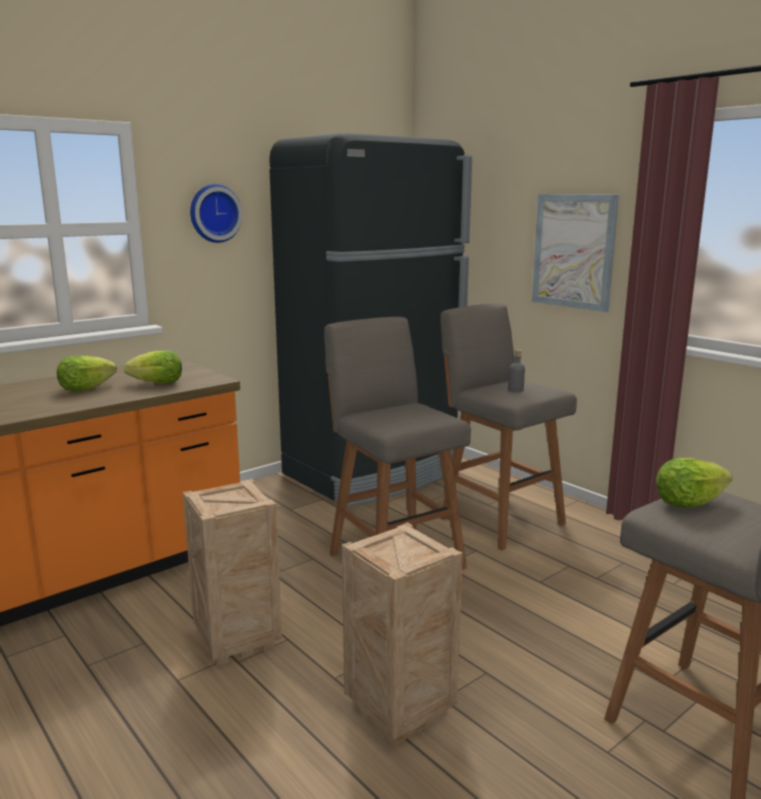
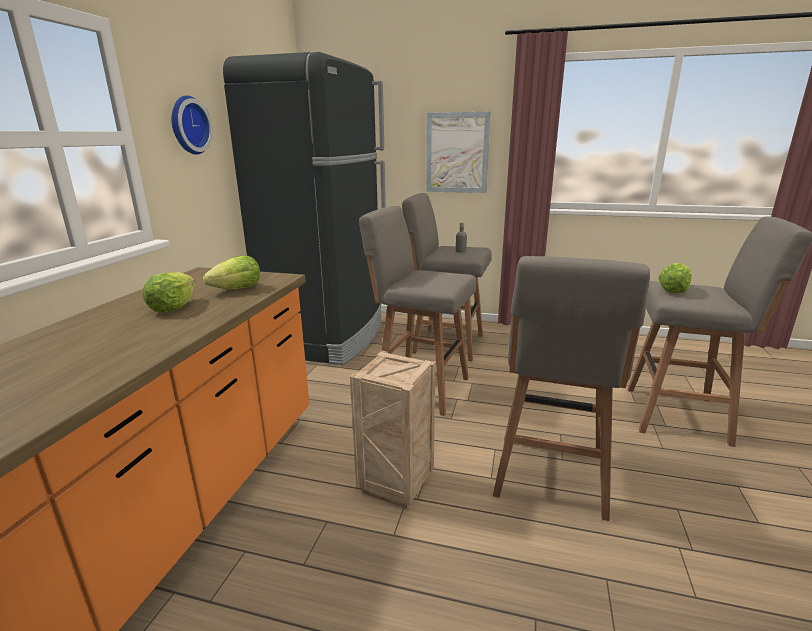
camera: 35 degrees left, 5 degrees up
crate [342,522,463,746] -> grey stool [493,256,650,521]

